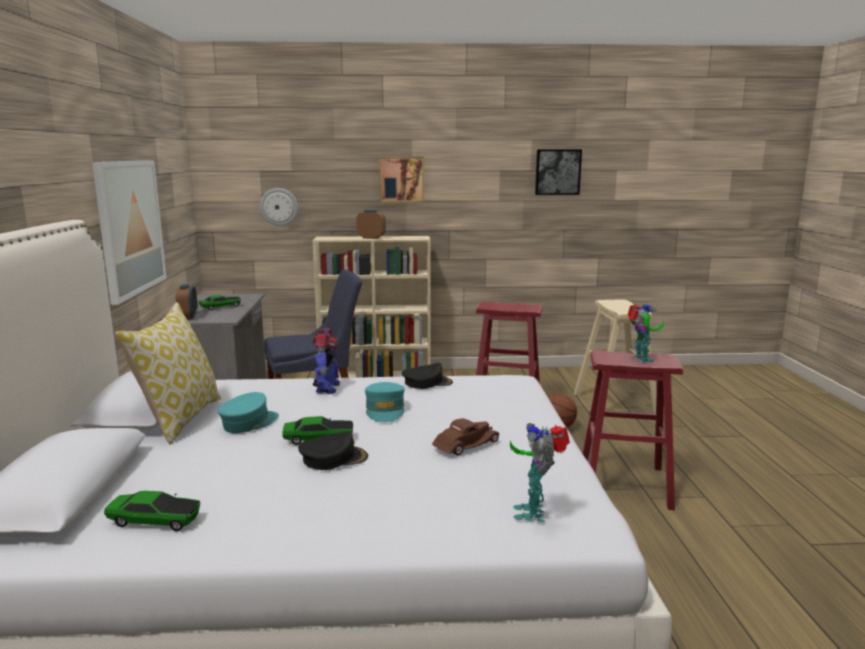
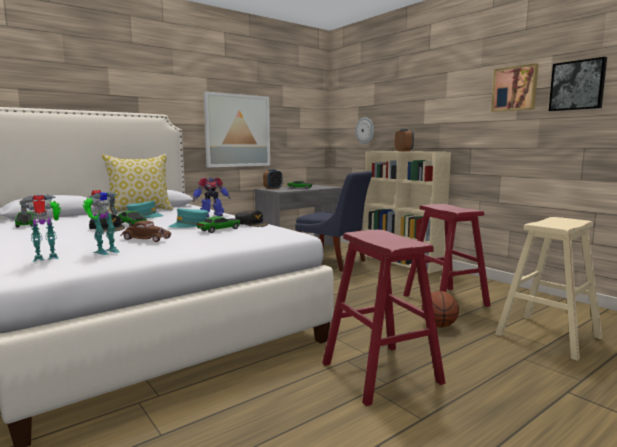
camera: 55 degrees right, 5 degrees down
picture [379,157,424,203] -> picture moved to [491,63,538,112]
toy robot [628,304,664,363] -> toy robot moved to [83,190,120,255]
none -> toy car [196,216,240,233]

